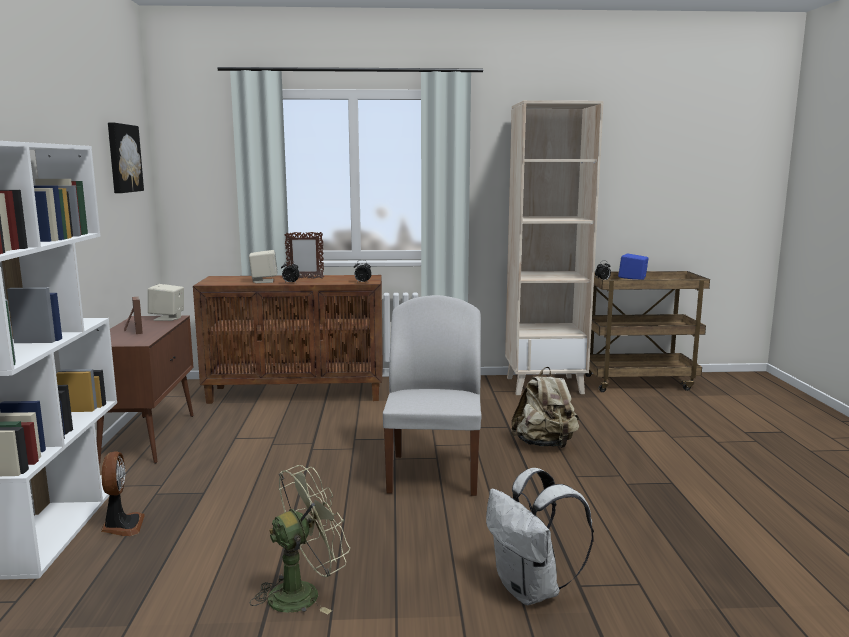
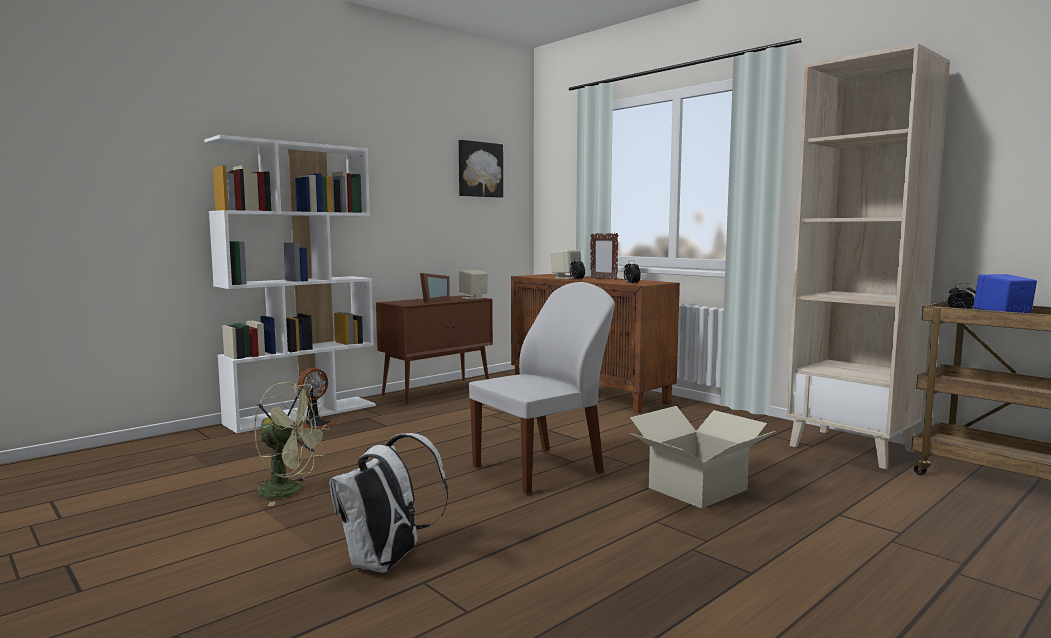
camera: 50 degrees right, 5 degrees down
beige backpack [511,367,579,448] -> cardboard box [630,406,776,508]

